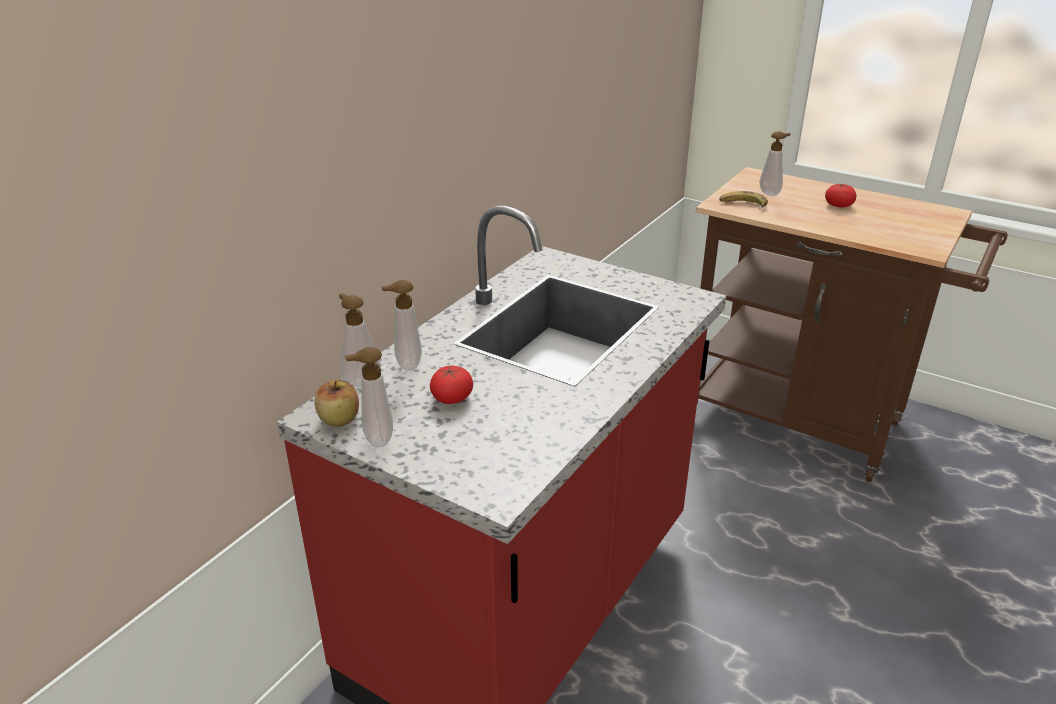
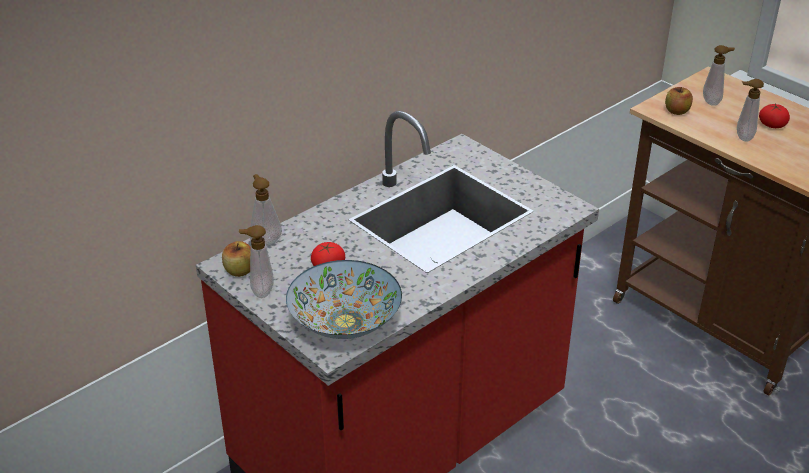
camera: 15 degrees right, 5 degrees up
soap dispenser [381,280,422,371] -> soap dispenser moved to [737,79,764,142]
banana [719,191,768,208] -> apple [665,87,693,115]
none -> bowl [286,260,402,339]

